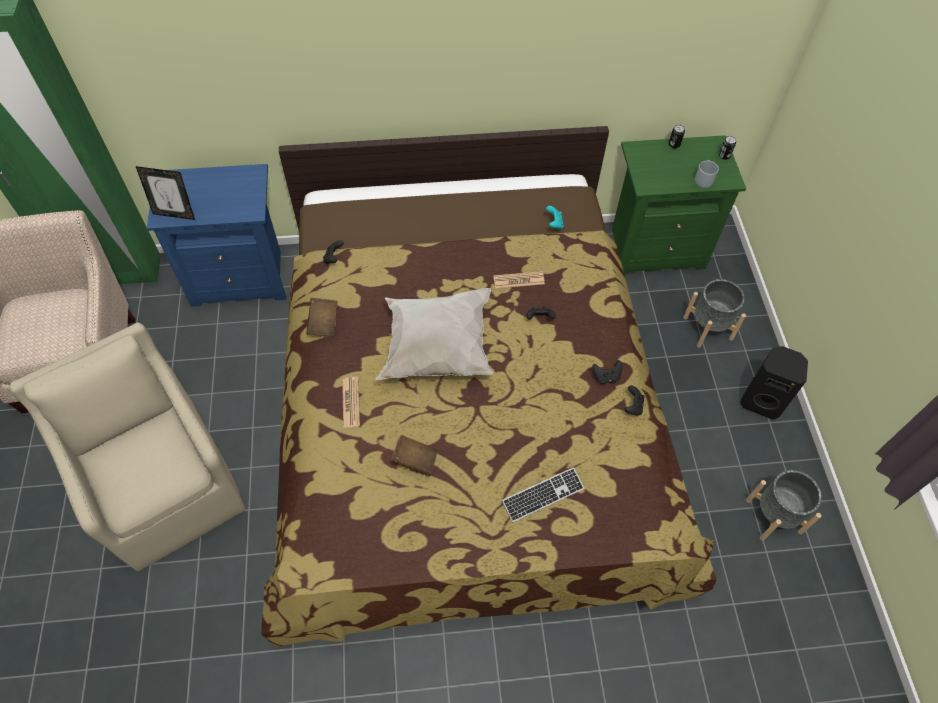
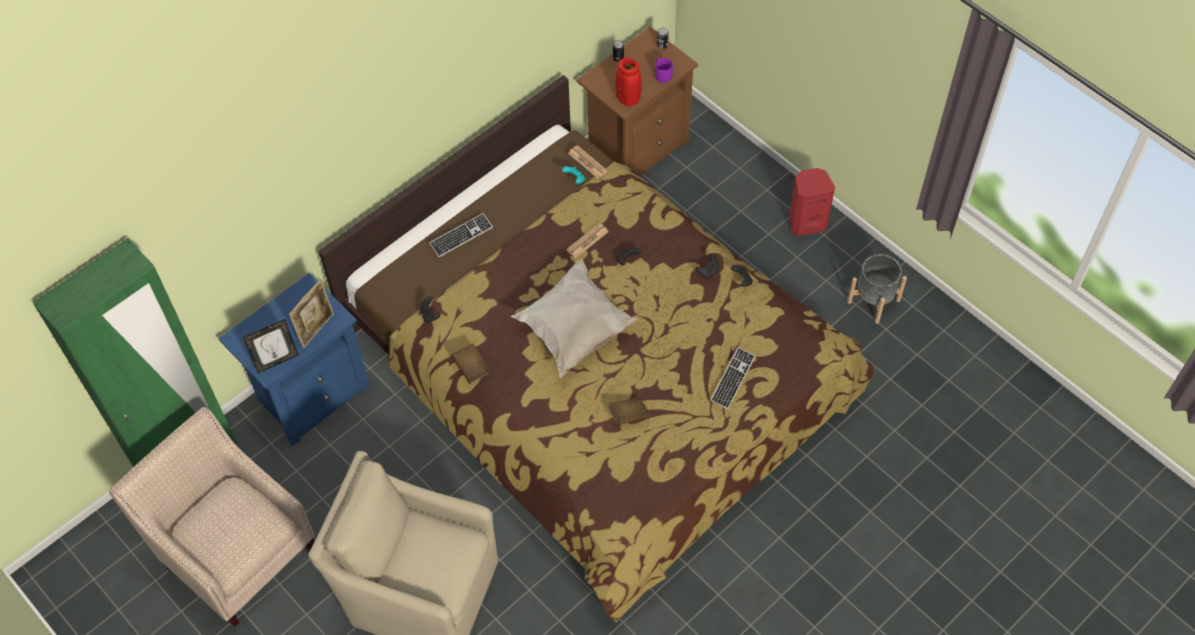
camera: 35 degrees left, 0 degrees up
newspaper [342,377,360,428] -> newspaper moved to [568,145,608,179]
green nightstand [612,135,746,275] -> brown nightstand [576,27,698,176]
grey planter [683,279,746,348] -> none
grey mug [695,160,719,188] -> purple mug [655,58,673,83]
black speaker [740,346,808,420] -> red speaker [789,168,835,236]
none -> picture frame [289,279,334,348]
none -> keyboard [429,213,493,257]
none -> red vase [615,58,642,106]

